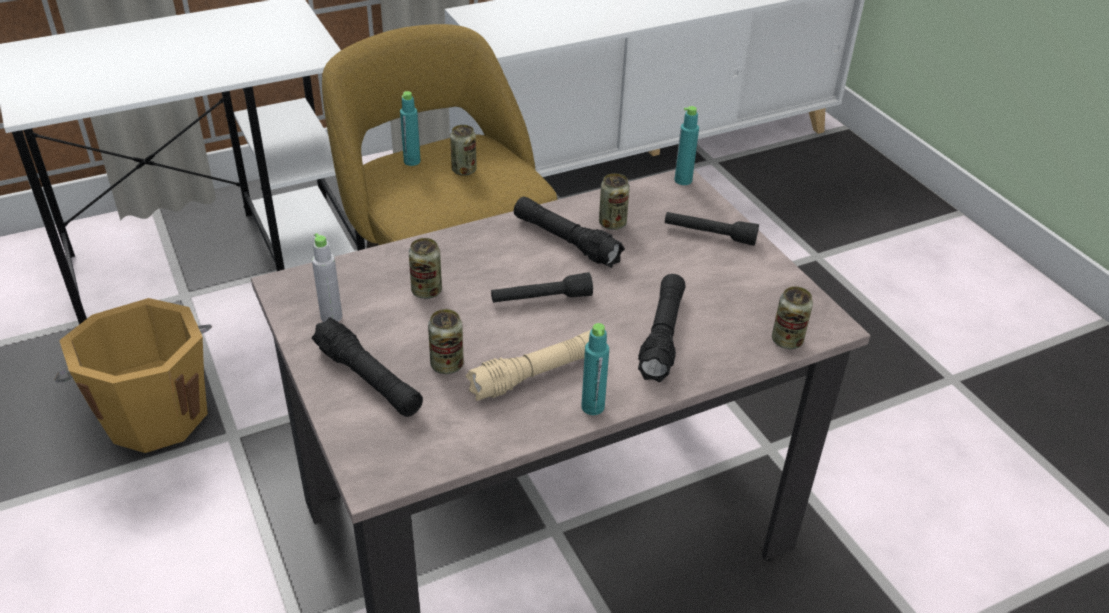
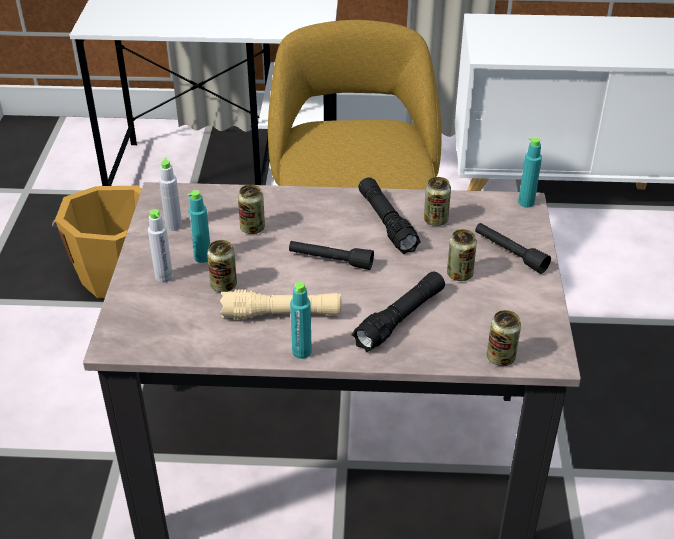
camera: 30 degrees right, 0 degrees up
black flashlight [312,318,423,417] -> grey bottle [148,209,173,283]
turquoise bottle [400,91,421,166] -> turquoise bottle moved to [188,190,210,263]
can [450,125,477,176] -> can moved to [447,229,477,281]

